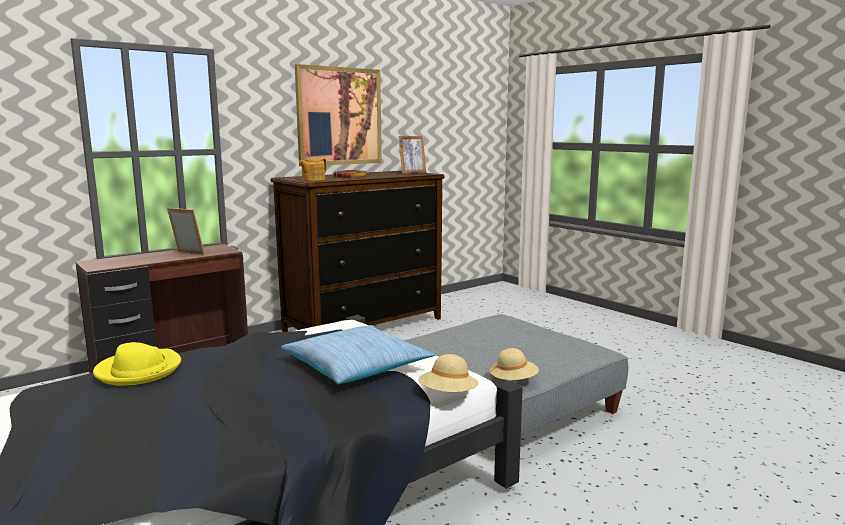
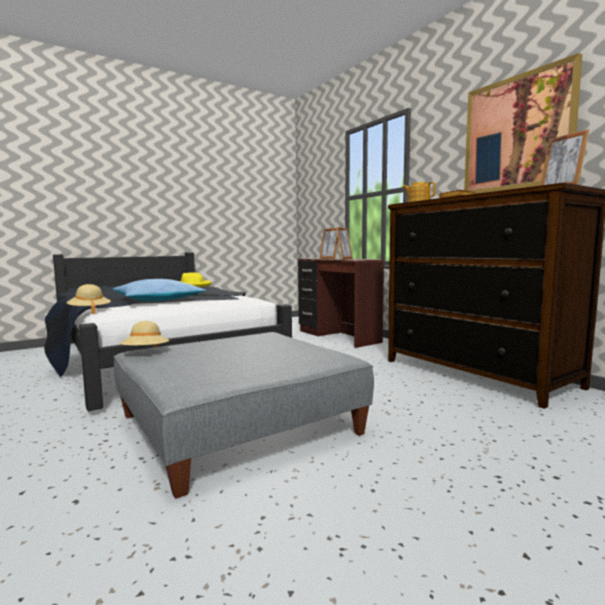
camera: 95 degrees right, 5 degrees down
none -> picture frame [319,228,339,259]

